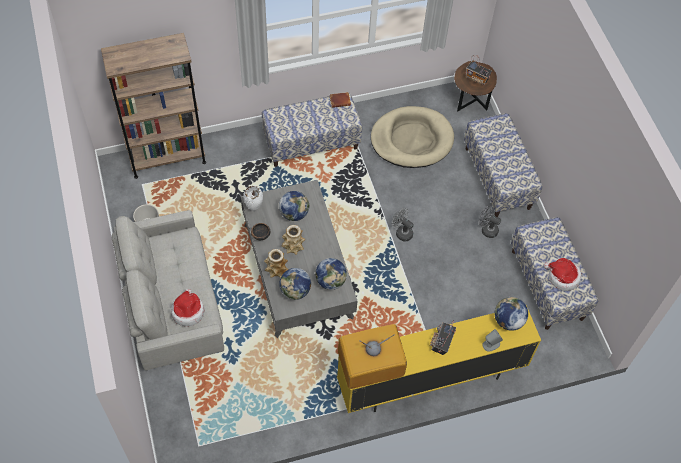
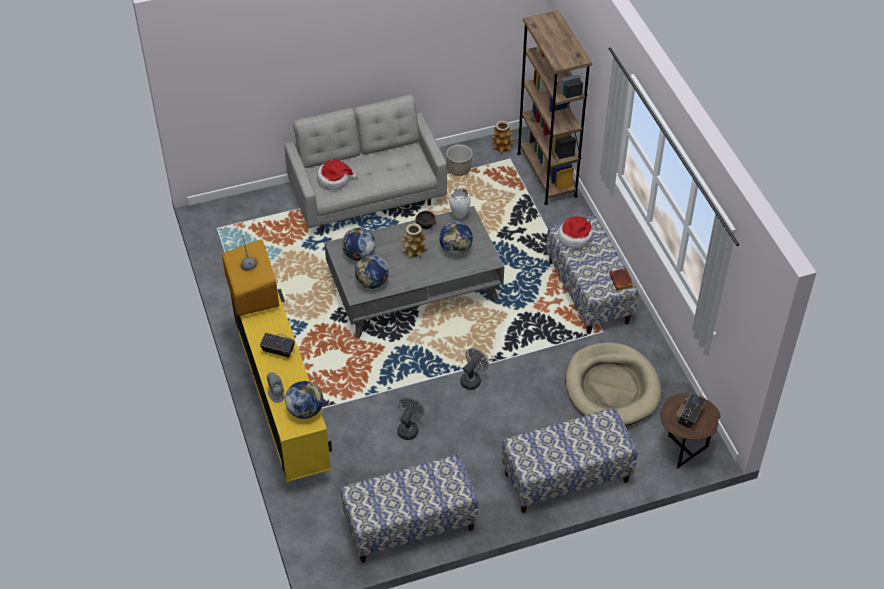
camera: 90 degrees right, 10 degrees down
vase [264,249,289,278] -> vase moved to [491,121,514,153]
grey fan [479,206,501,238] -> grey fan moved to [397,397,425,440]
hat [543,258,581,291] -> hat moved to [558,216,593,249]

